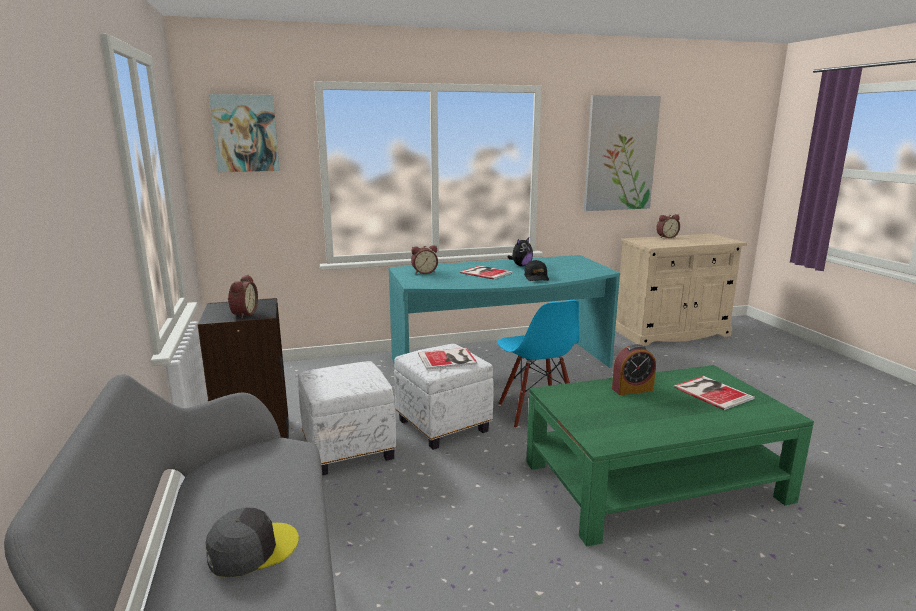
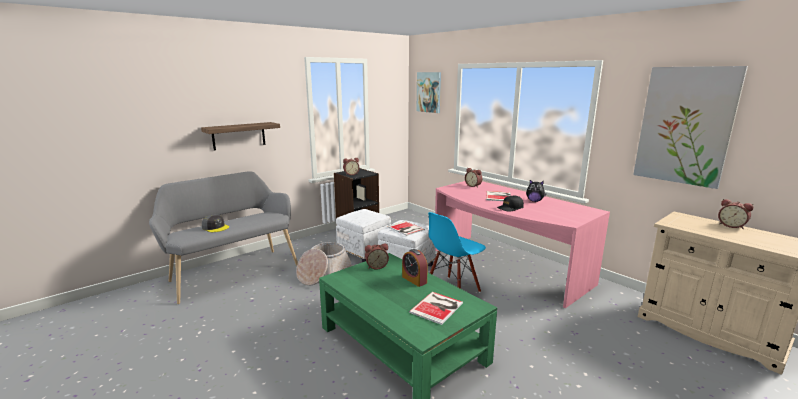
camera: 65 degrees right, 0 degrees up
turquoise desk [388,255,620,368] -> pink desk [435,181,610,308]
none -> shelf [201,122,280,150]
none -> basket [296,242,353,285]
none -> alarm clock [365,244,389,269]

